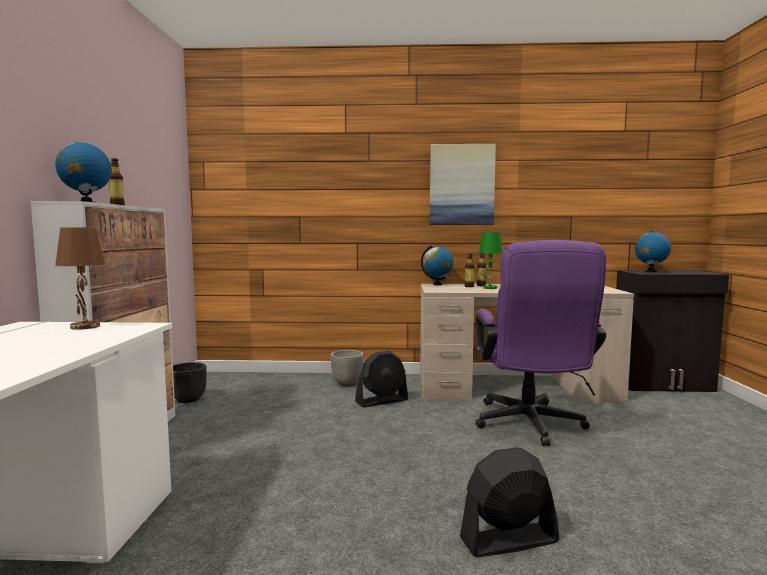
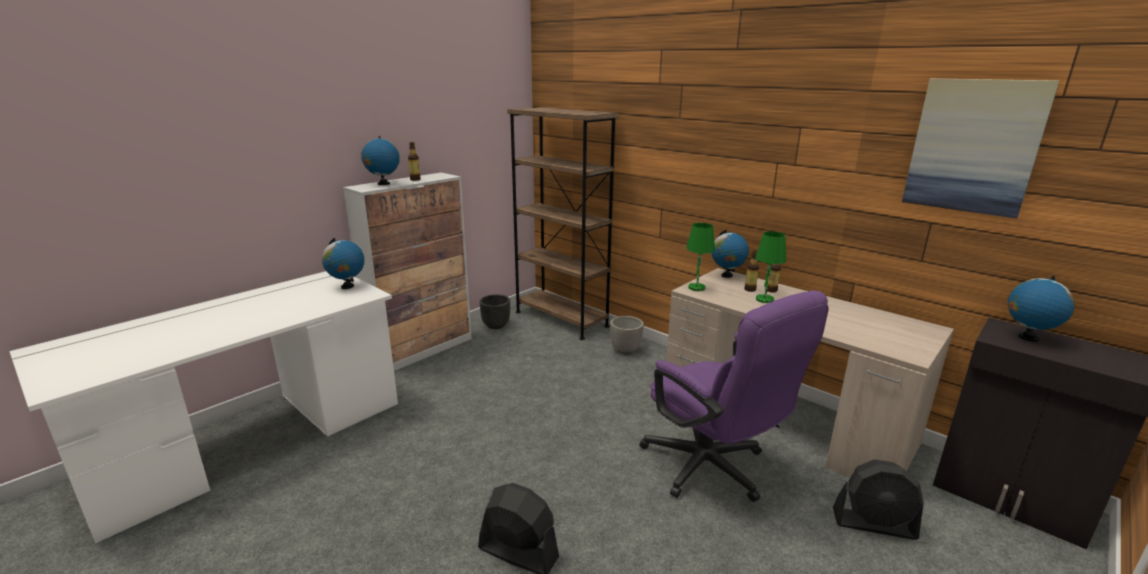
camera: 40 degrees right, 15 degrees up
brown table lamp [55,227,105,330] -> globe [322,238,365,289]
black fan [355,351,408,407] -> black fan moved to [833,459,924,540]
picture [430,144,496,225] -> picture moved to [902,78,1059,219]
purple office chair [475,240,606,446] -> purple office chair turned 75 degrees counterclockwise [639,290,829,502]
none -> brown bookcase [507,107,619,340]
none -> green table lamp [686,223,715,291]

